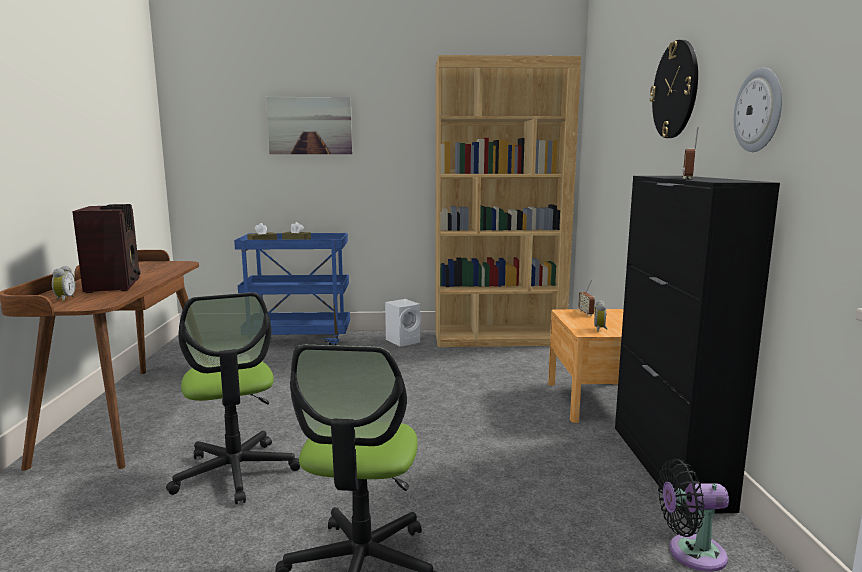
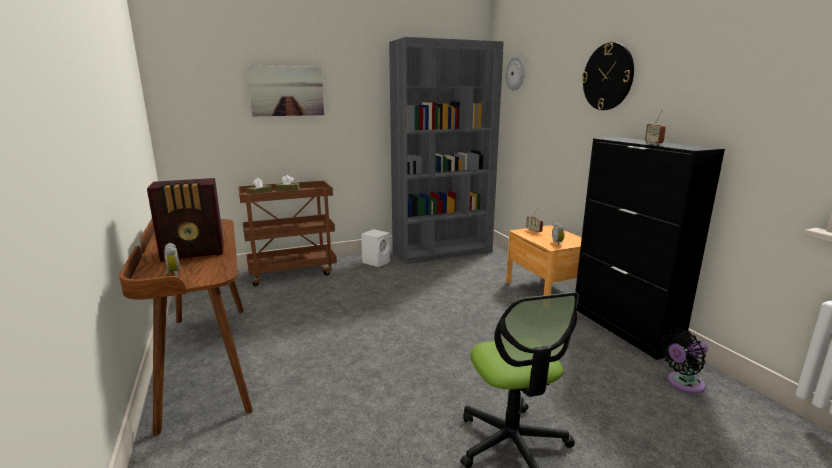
camera: 20 degrees left, 5 degrees up
radio [72,204,141,293] -> radio turned 105 degrees clockwise [147,178,224,262]
office chair [166,292,300,504] -> none
blue cart [234,233,350,345] -> brown cart [238,180,337,286]
brown bookcase [435,55,581,347] -> grey bookcase [389,37,504,264]
wall clock [734,68,782,152] -> wall clock moved to [506,56,525,91]

